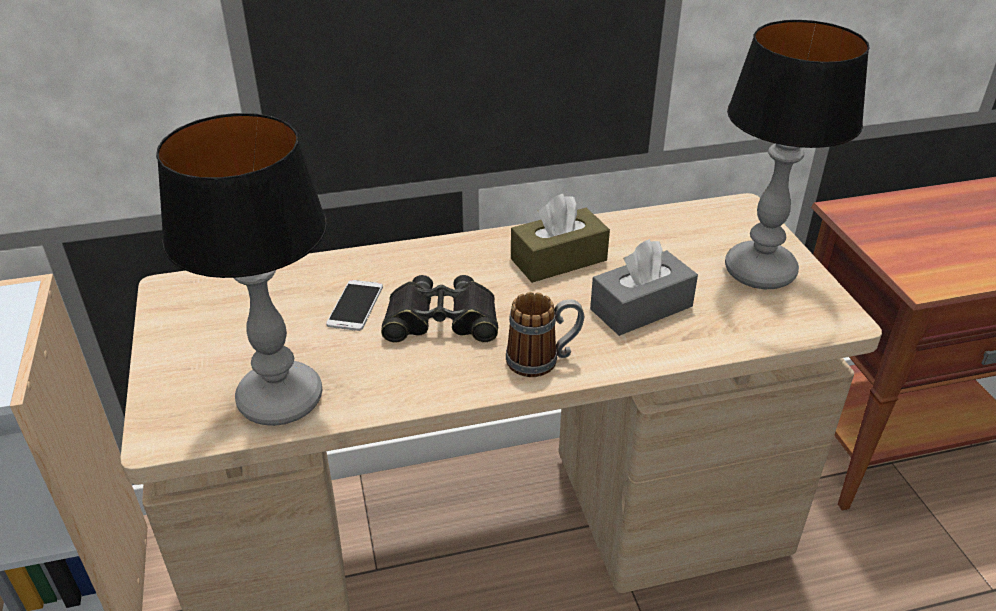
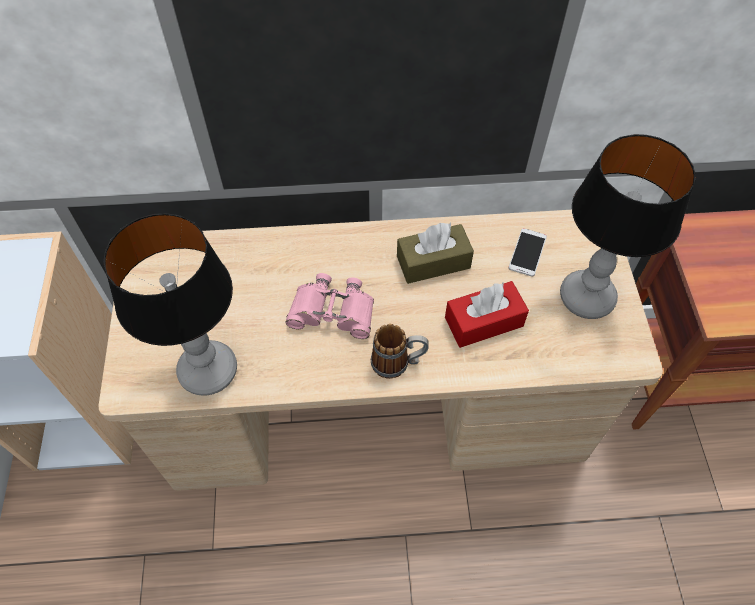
camera: 10 degrees right, 20 degrees up
phone [326,280,383,331] -> phone moved to [509,228,547,277]
black binoculars [381,275,498,343] -> pink binoculars [285,273,374,339]
grey tissue box [590,239,698,336] -> red tissue box [445,281,529,348]

